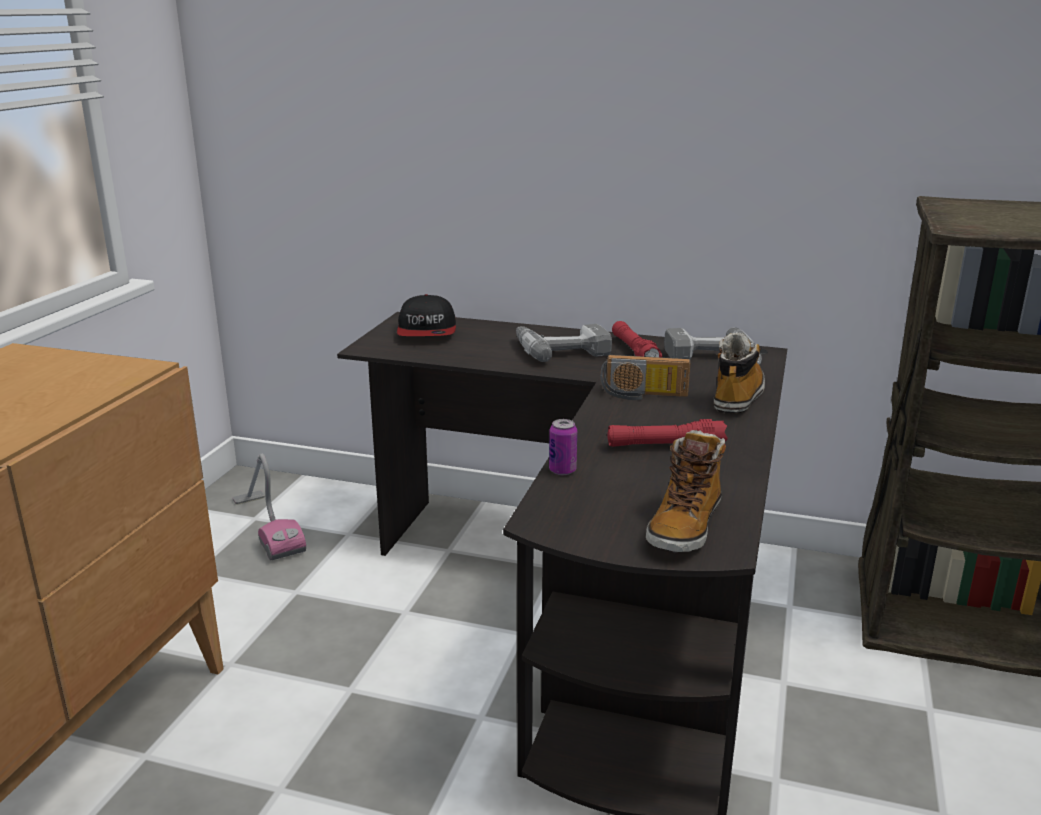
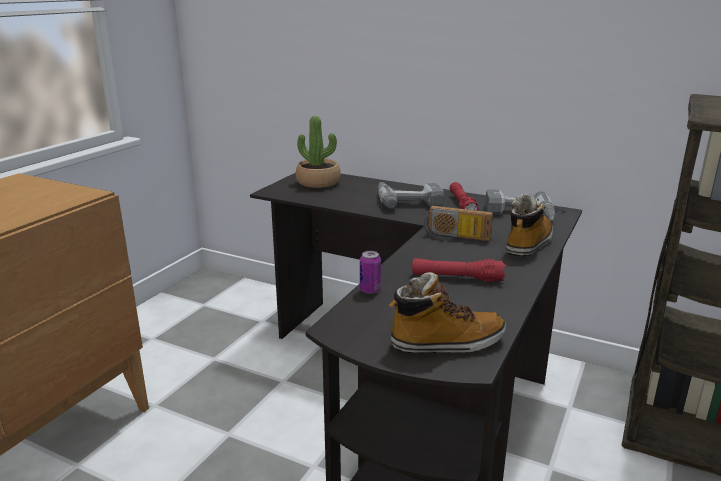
camera: 10 degrees right, 0 degrees up
vacuum cleaner [233,454,306,560] -> none
cap [397,294,456,336] -> potted plant [296,116,341,188]
boot [646,430,726,553] -> boot turned 135 degrees counterclockwise [389,272,506,354]

